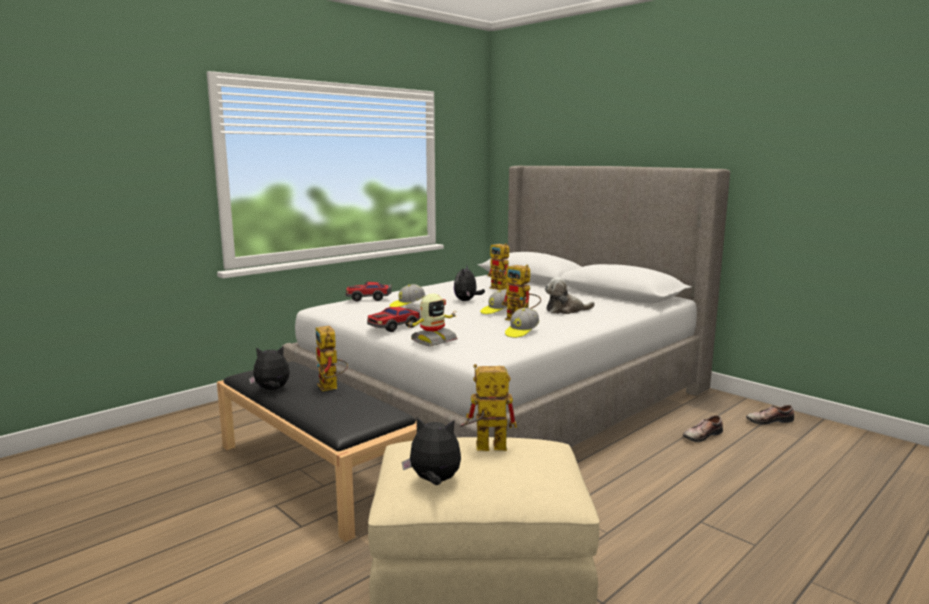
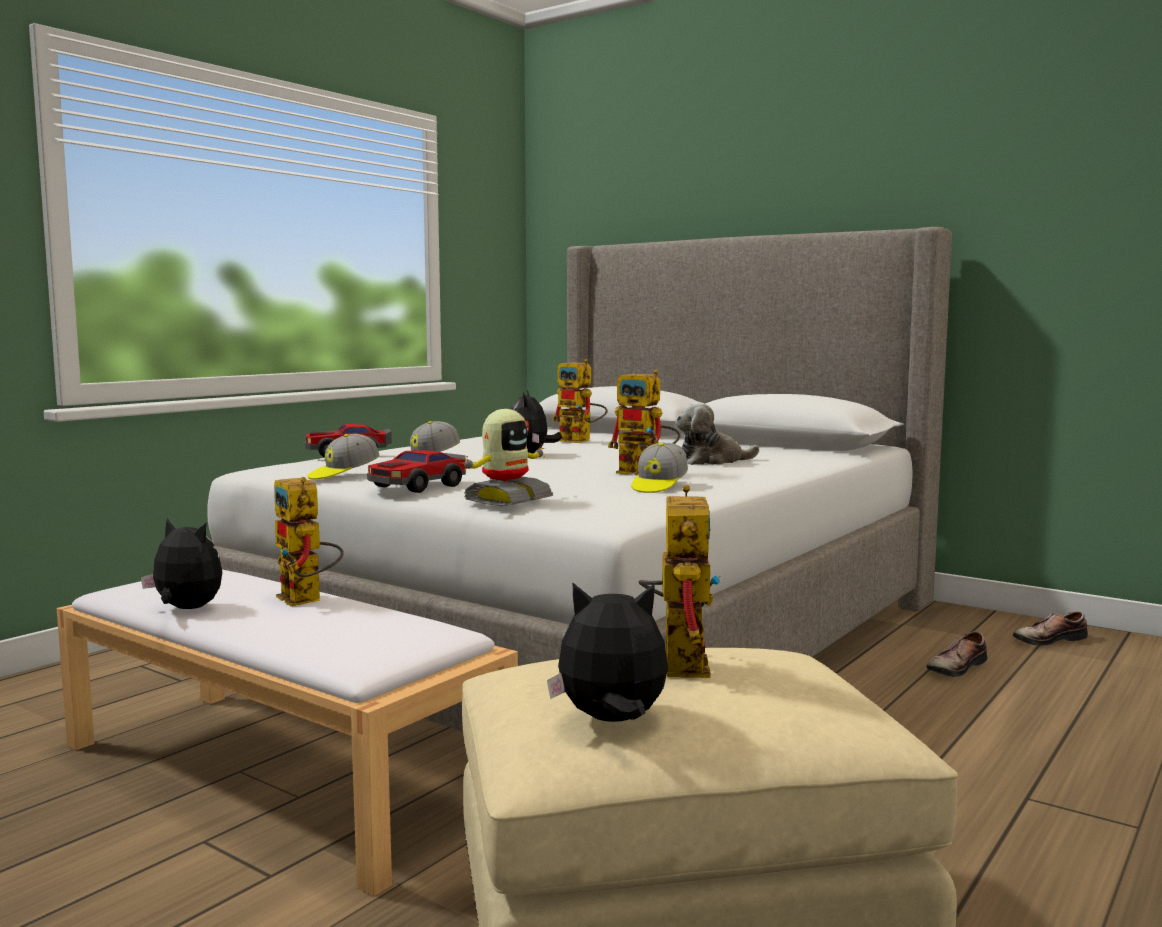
camera: 10 degrees left, 5 degrees down
black bench [217,361,417,542] -> white bench [57,570,518,896]
plush toy [249,346,290,390] -> plush toy turned 45 degrees clockwise [141,518,222,609]
toy robot [460,364,517,451] -> toy robot turned 105 degrees clockwise [639,485,721,678]
cap [480,290,509,314] -> cap moved to [307,434,379,480]

